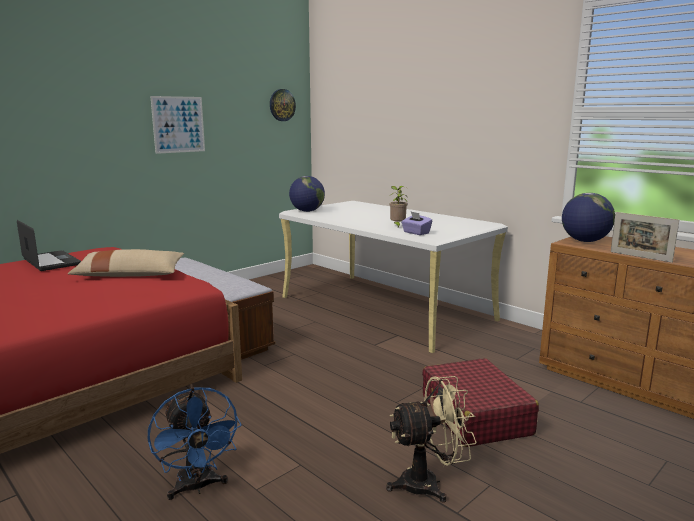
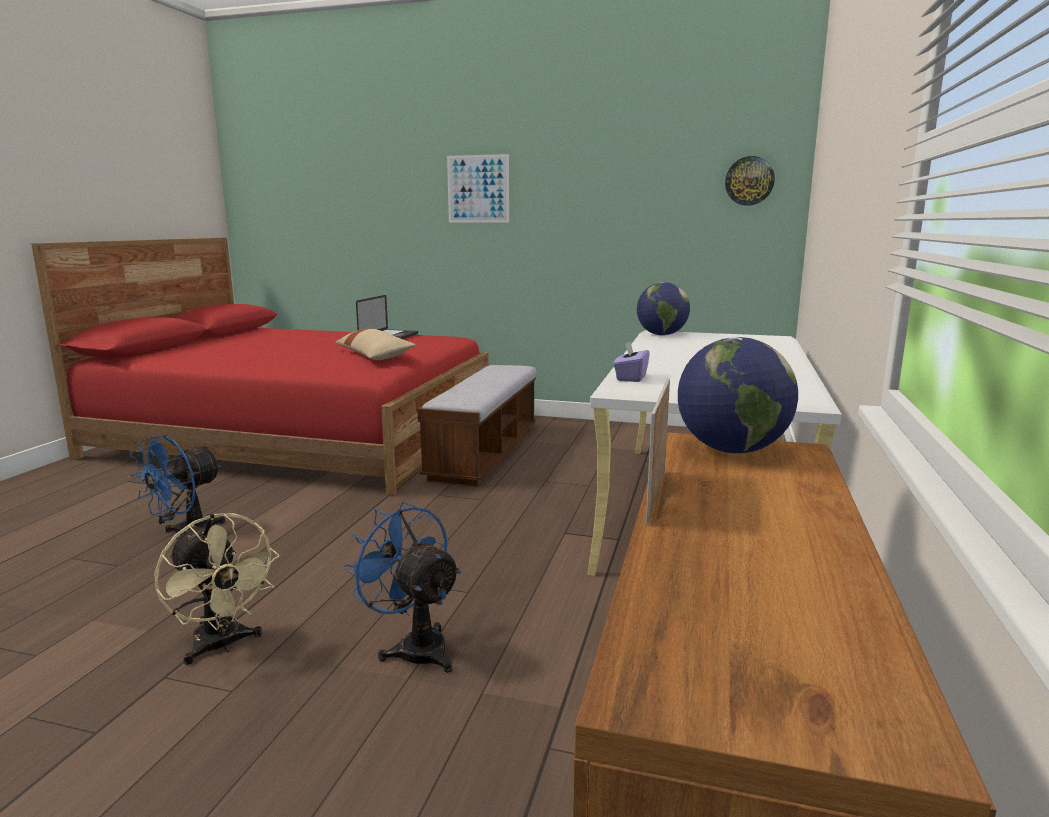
camera: 60 degrees right, 0 degrees up
picture [150,96,205,154] -> picture moved to [447,154,509,222]
potted plant [389,186,408,227] -> none
red suitcase [422,358,539,447] -> blue fan [343,502,461,673]

